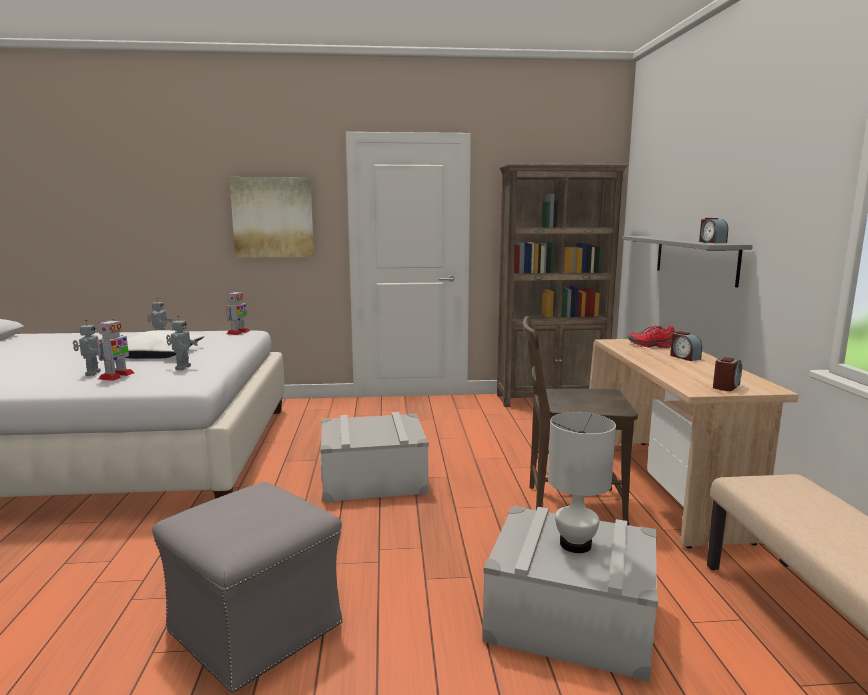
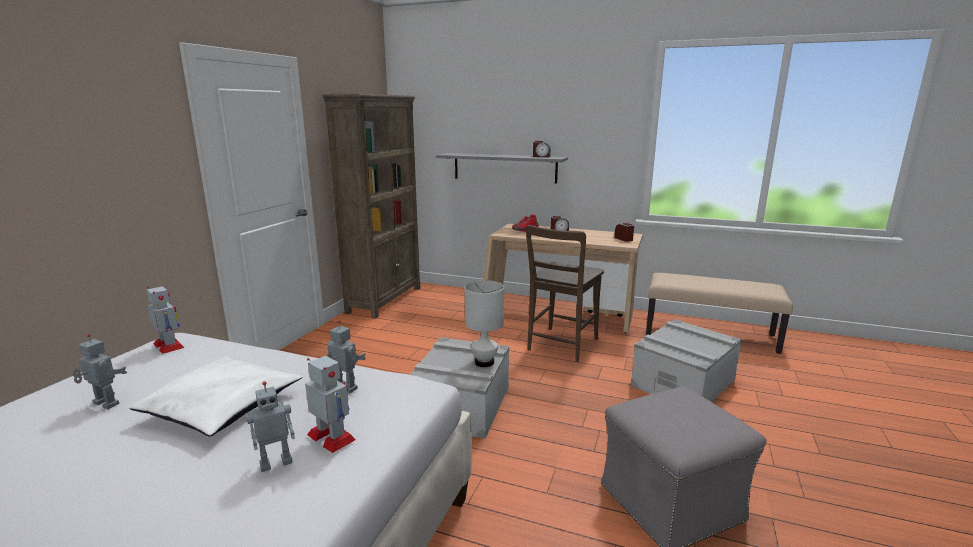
camera: 65 degrees left, 5 degrees up
toy robot [73,319,101,376] -> toy robot turned 135 degrees clockwise [246,381,295,472]
picture [229,177,314,258] -> none
white table lamp [548,412,616,553] -> white table lamp moved to [465,280,504,367]

